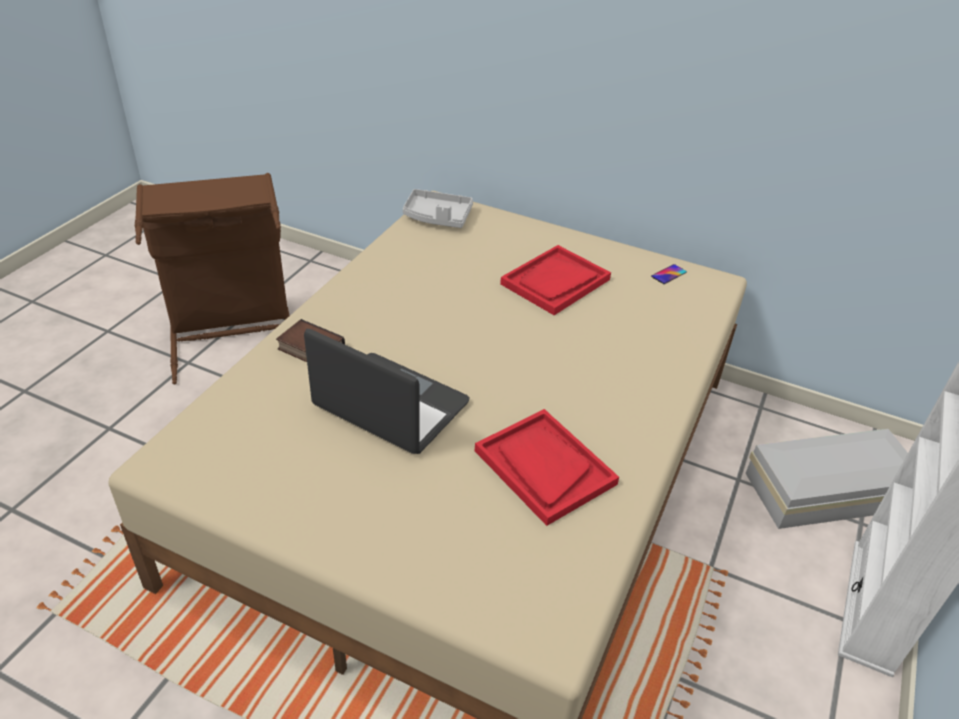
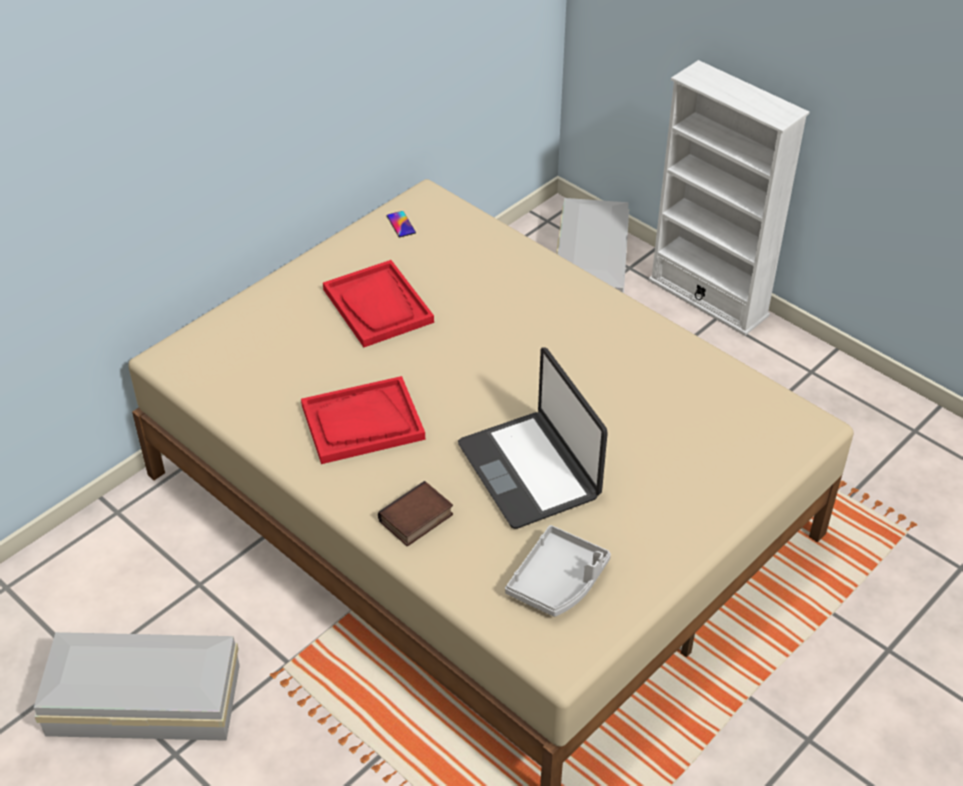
camera: 70 degrees left, 5 degrees up
brown laundry basket [134,173,290,384] -> white storage box [34,632,240,741]
laptop [304,329,470,454] -> laptop turned 75 degrees counterclockwise [458,347,608,529]
grey tray [403,189,473,228] -> grey tray moved to [505,525,611,617]
red tray [475,409,619,526] -> red tray moved to [301,376,425,464]

